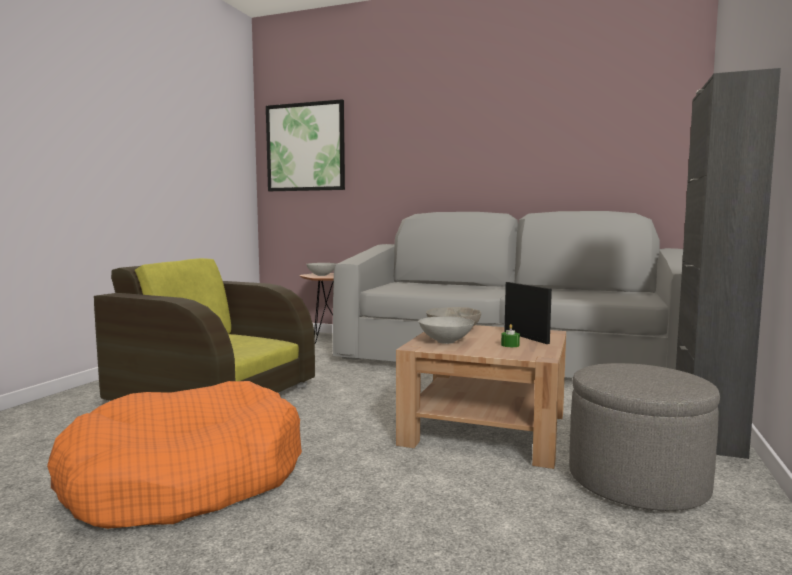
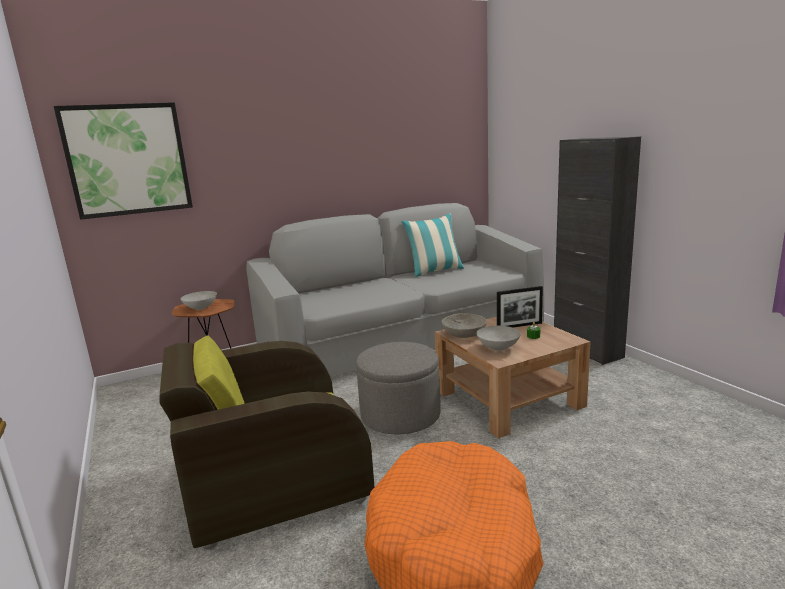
camera: 45 degrees left, 10 degrees up
picture frame [504,282,552,344] -> picture frame turned 150 degrees clockwise [497,286,543,327]
grey ottoman [569,363,720,511] -> grey ottoman moved to [356,342,441,434]
none -> pillow [401,213,465,277]

